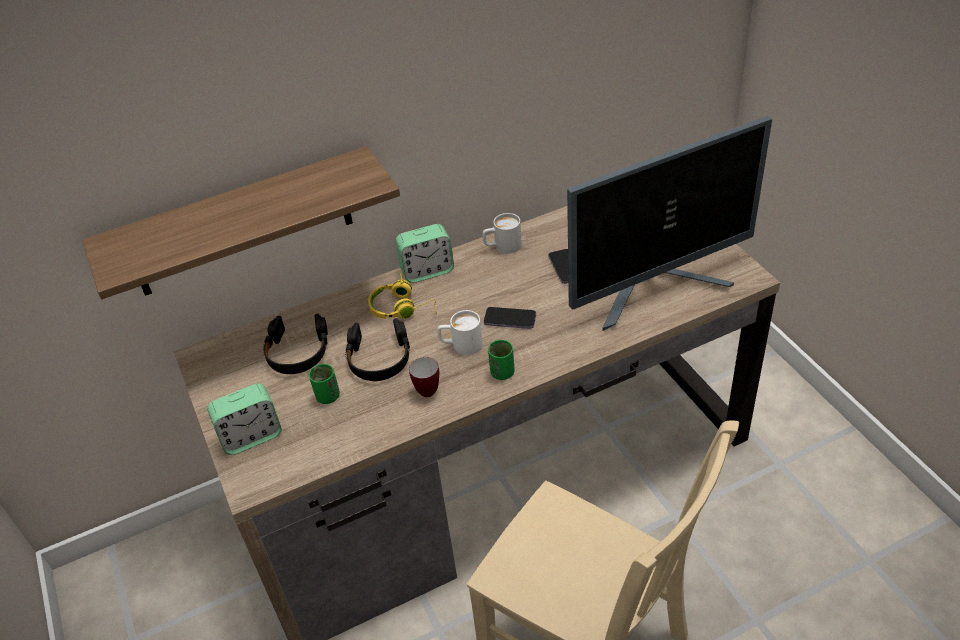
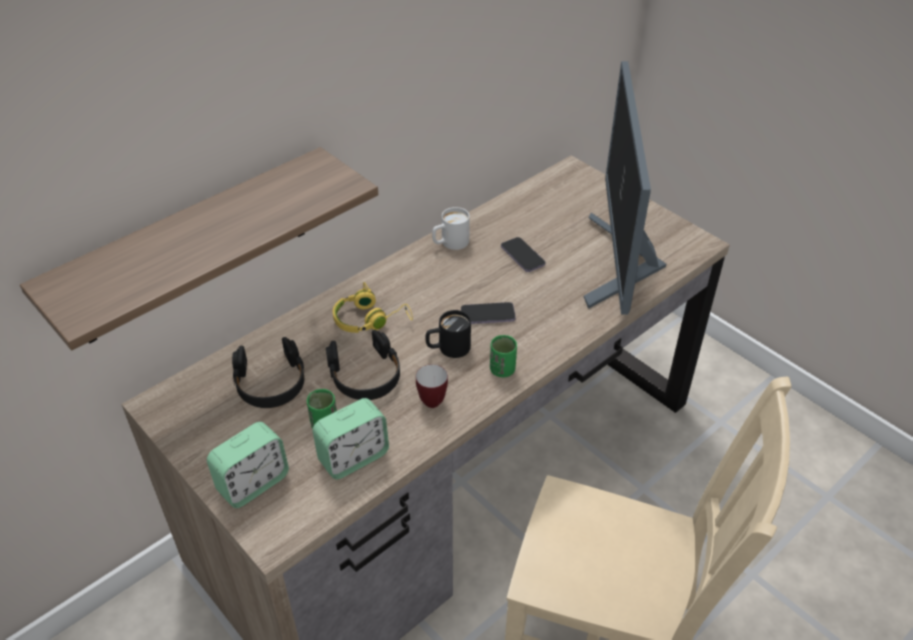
camera: 20 degrees left, 0 degrees up
alarm clock [395,224,454,283] -> alarm clock moved to [312,398,389,479]
white mug [437,310,483,355] -> black mug [425,310,471,358]
monitor [567,116,772,331] -> monitor turned 135 degrees clockwise [584,61,666,315]

